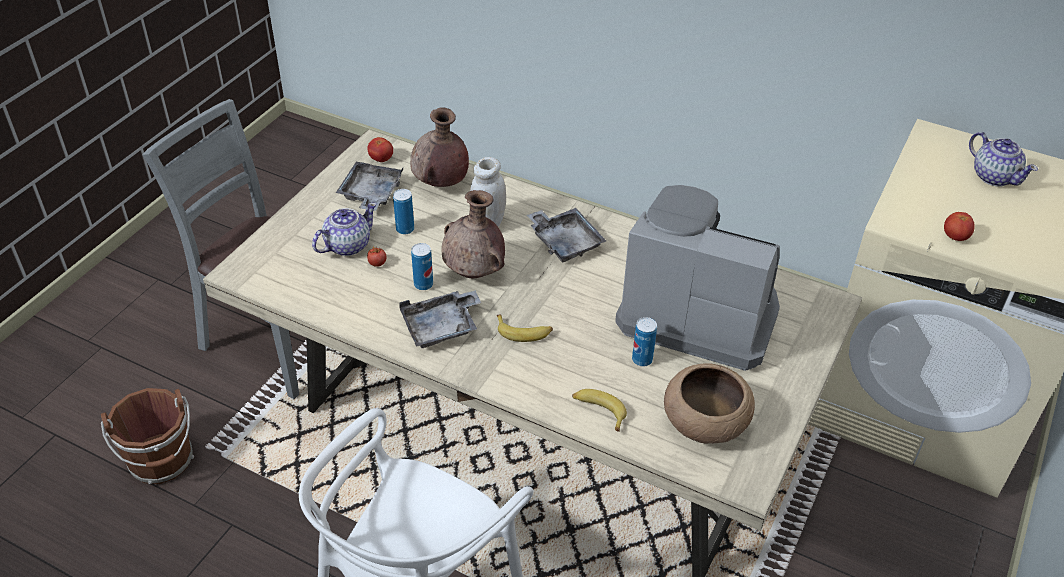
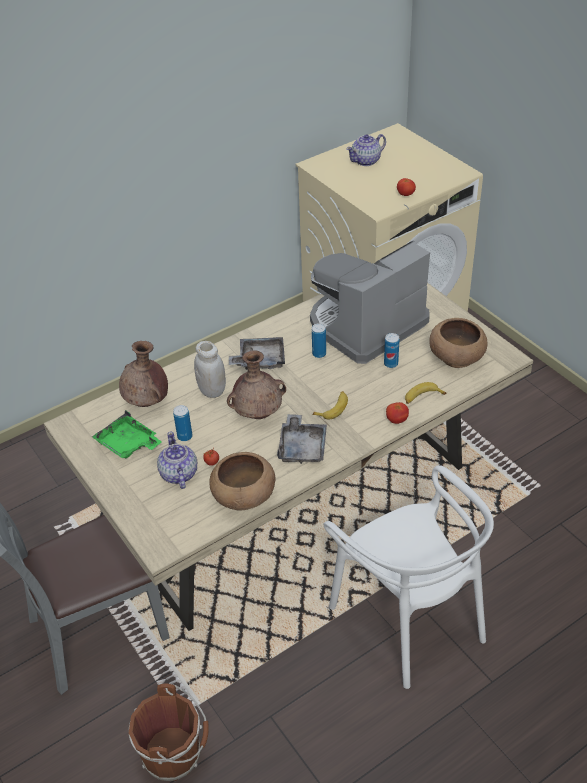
camera: 60 degrees left, 0 degrees up
grey tray [336,161,403,211] -> green tray [92,410,162,459]
tomato [368,137,393,162] -> tomato moved to [386,402,409,424]
can [411,243,433,290] -> can moved to [312,323,326,358]
teapot [969,132,1038,187] -> teapot turned 150 degrees clockwise [346,134,386,166]
none -> brown bowl [209,452,276,511]

